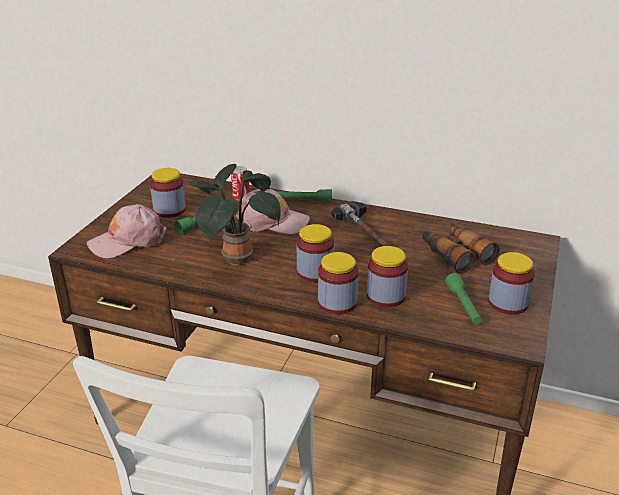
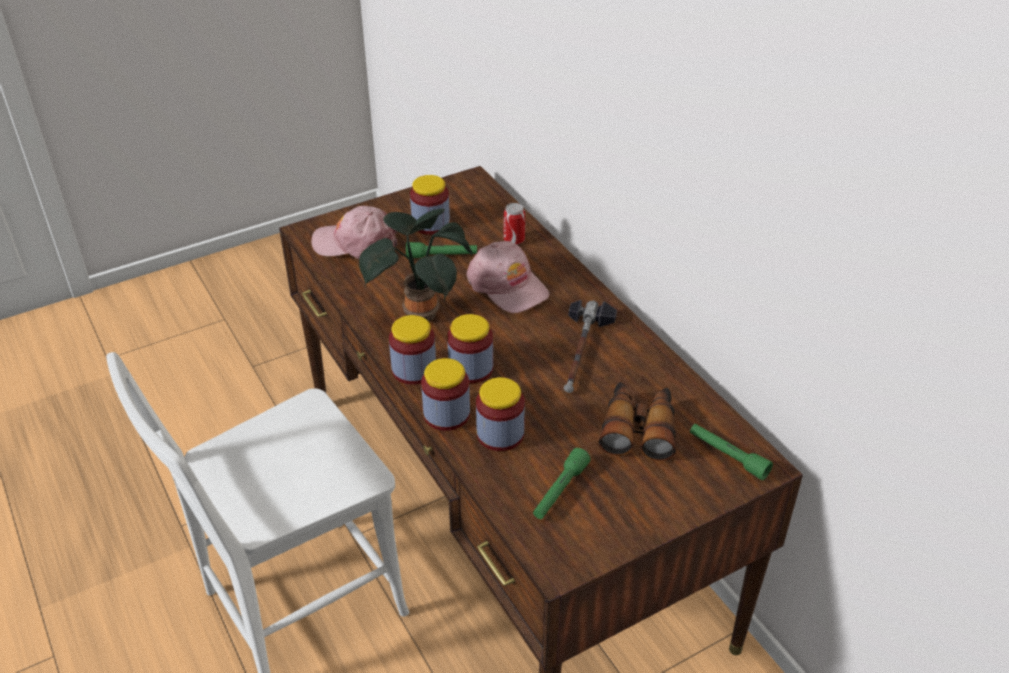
camera: 40 degrees right, 10 degrees up
green flashlight [276,189,332,202] -> green flashlight moved to [690,424,773,481]
jar [488,252,535,314] -> jar moved to [389,315,436,385]

